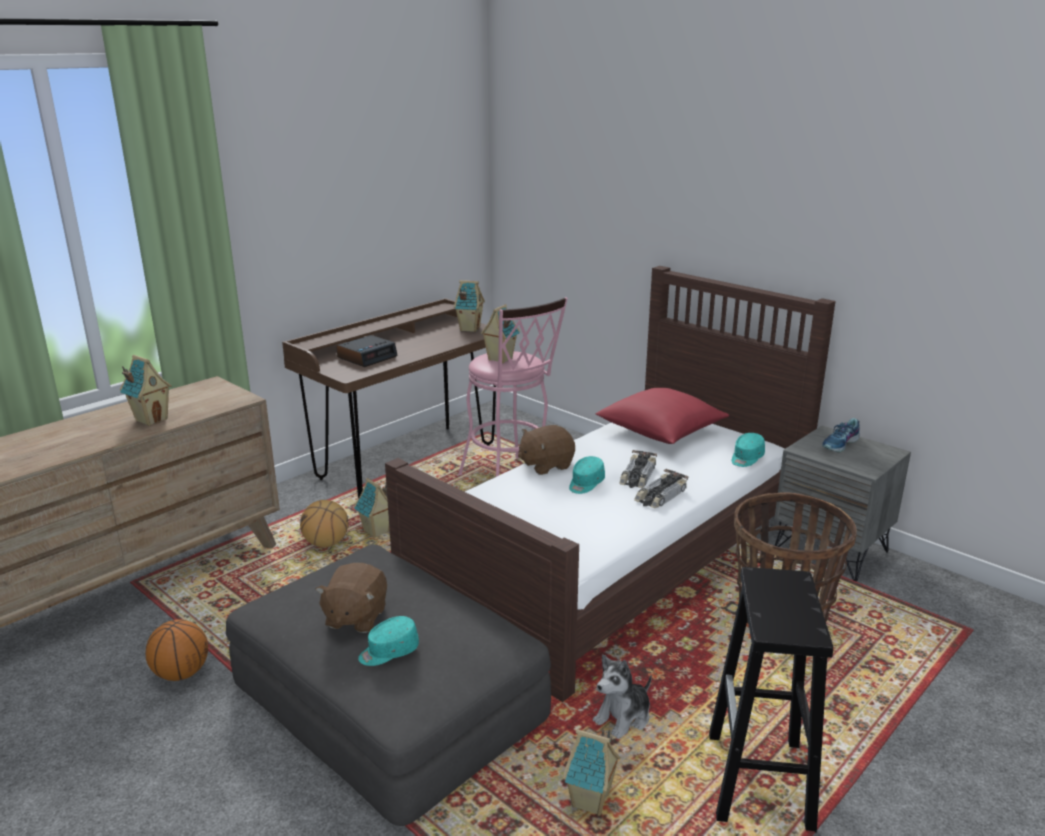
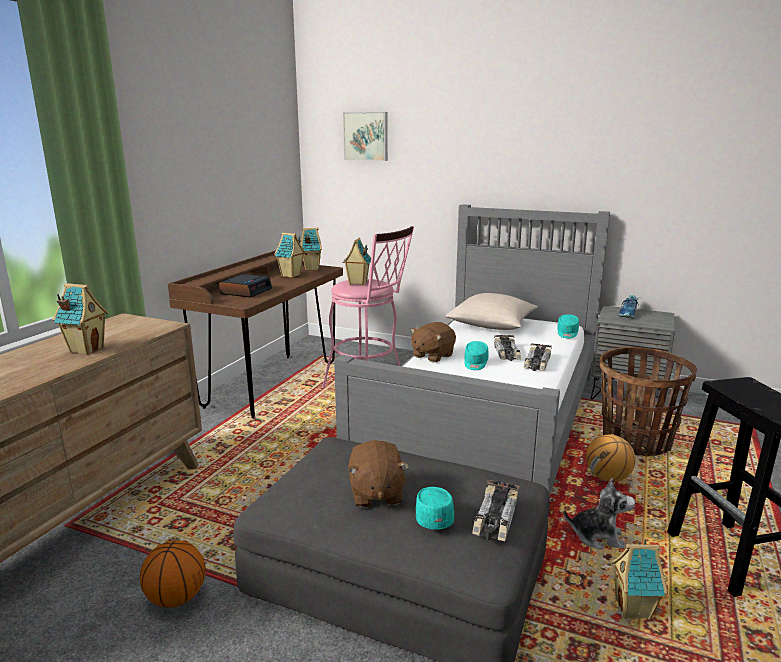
camera: 20 degrees left, 5 degrees down
basketball [300,500,348,547] -> basketball moved to [586,435,635,482]
toy house [354,478,390,538] -> toy house moved to [274,232,306,278]
turquoise cap [358,616,419,666] -> turquoise cap turned 135 degrees clockwise [416,487,454,529]
brown bed [385,266,836,702] -> grey bed [334,204,610,498]
plush toy [593,655,652,739] -> plush toy turned 105 degrees counterclockwise [564,478,636,549]
red pillow [595,388,729,444] -> beige pillow [445,293,538,330]
none -> picture [343,112,388,161]
none -> toy car [472,480,519,541]

